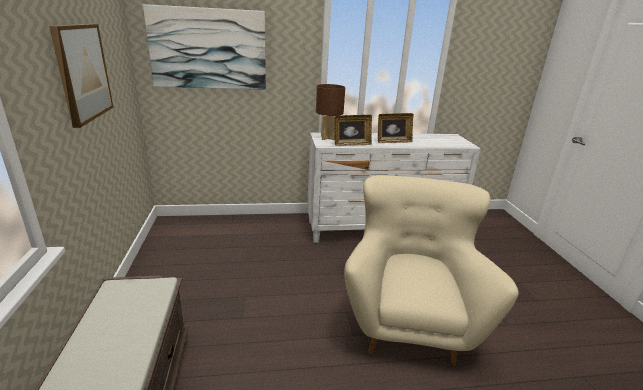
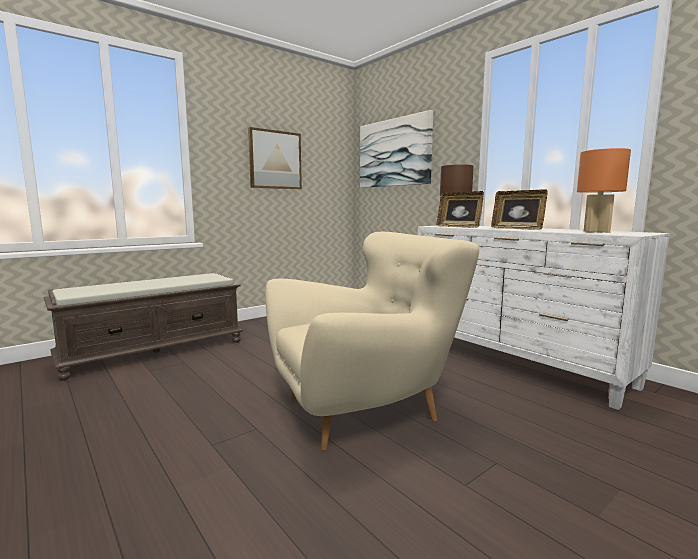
camera: 60 degrees right, 15 degrees down
none -> orange table lamp [577,148,631,233]

